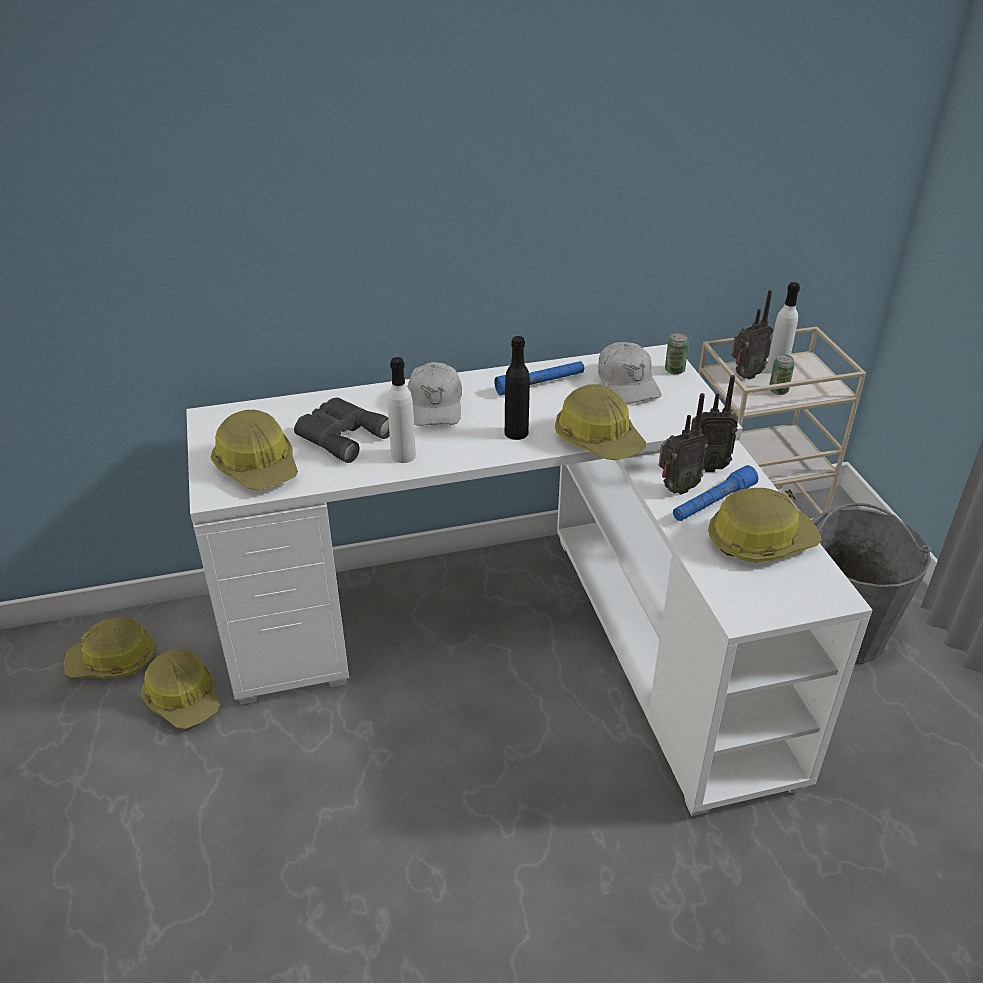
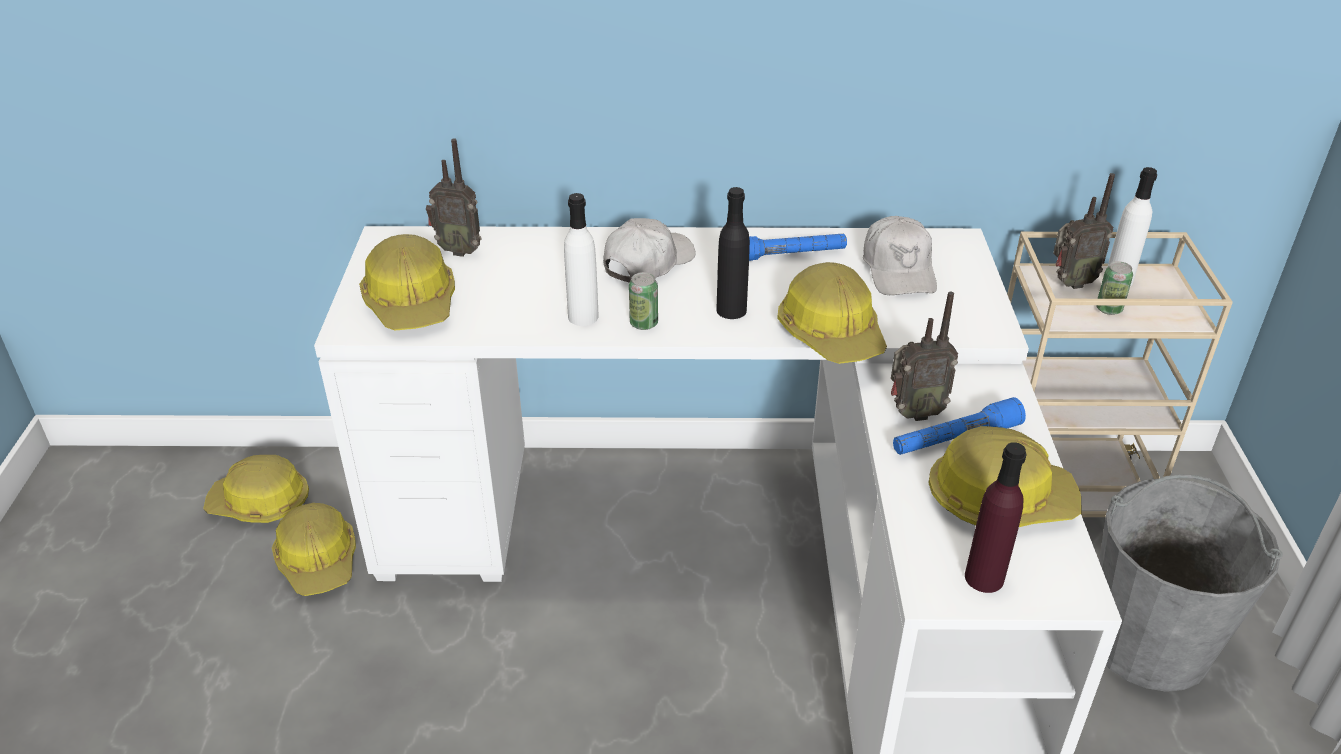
camera: 15 degrees right, 0 degrees up
grey binoculars [294,398,390,463] -> none
white cap [408,362,462,426] -> white cap turned 150 degrees counterclockwise [603,218,696,283]
can [665,333,689,375] -> can moved to [629,272,658,330]
radio [691,375,738,472] -> radio moved to [426,139,482,257]
none -> purple bottle [965,442,1027,593]

